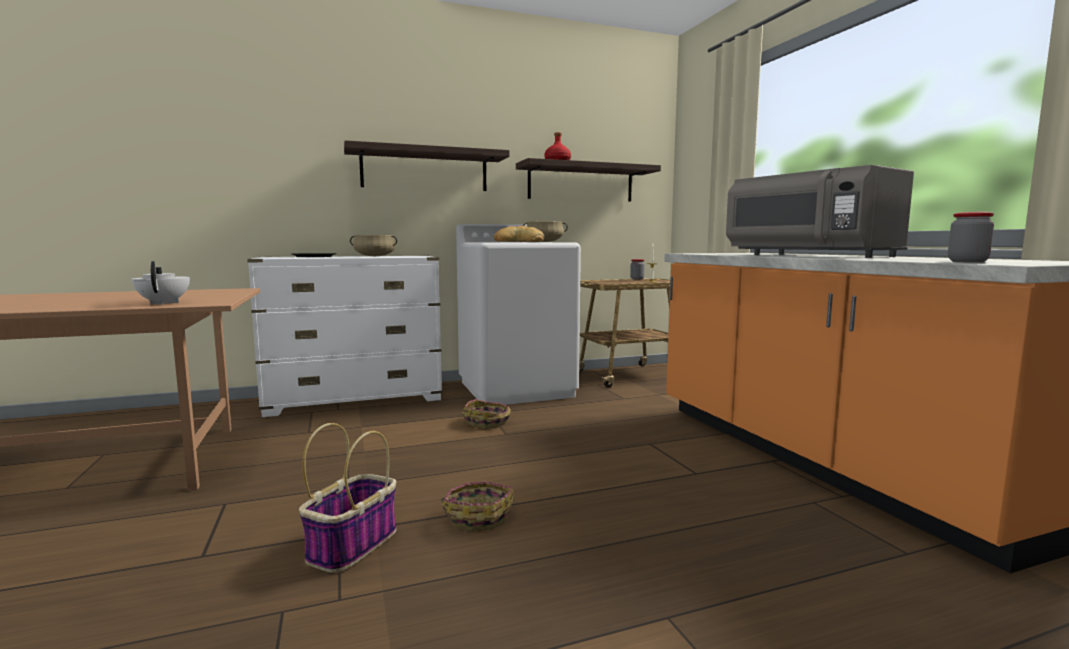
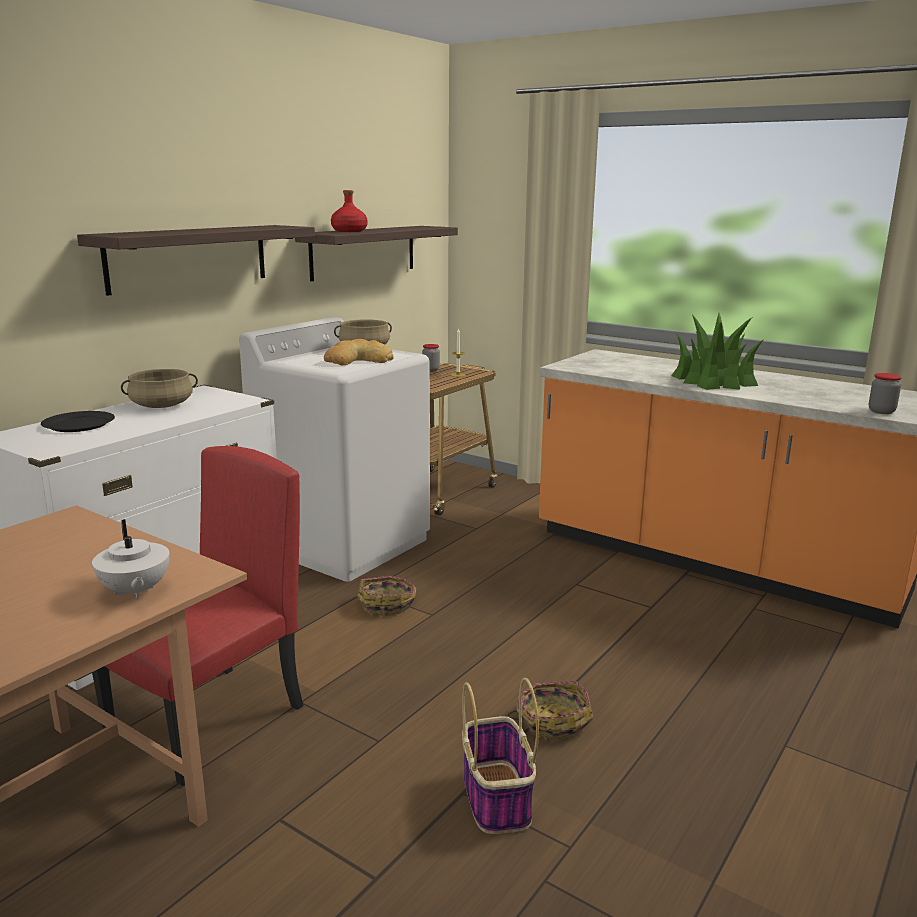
camera: 35 degrees left, 10 degrees up
white teapot [131,261,190,305] -> white teapot turned 150 degrees counterclockwise [92,519,170,600]
grey microwave [726,165,914,258] -> potted plant [671,313,764,390]
none -> red chair [92,446,304,786]

